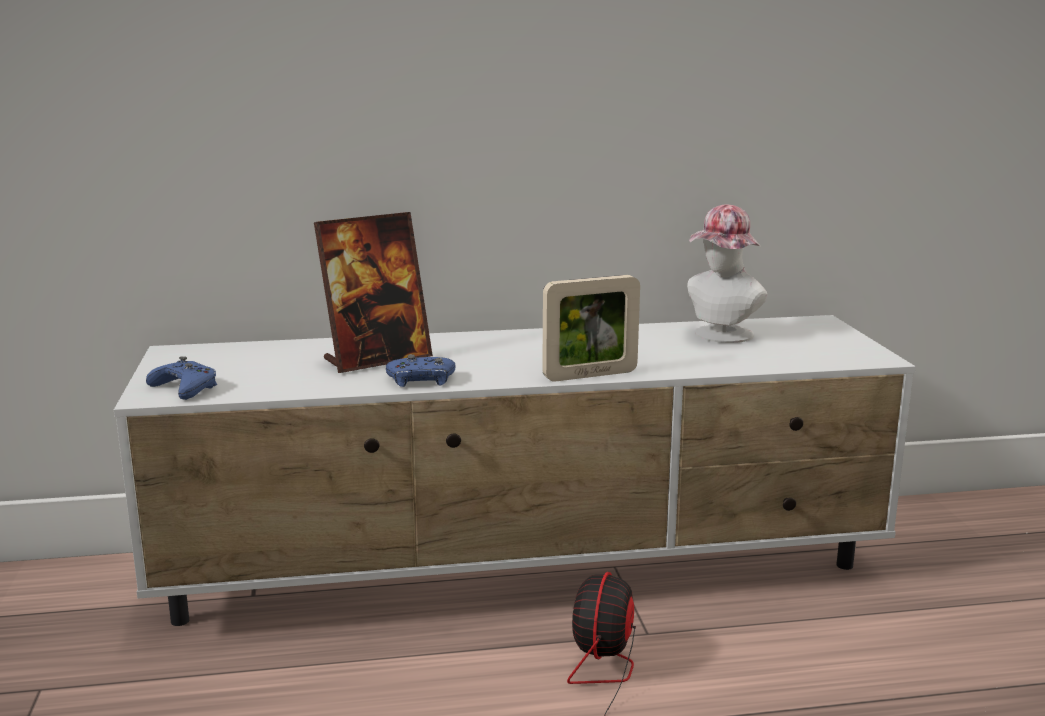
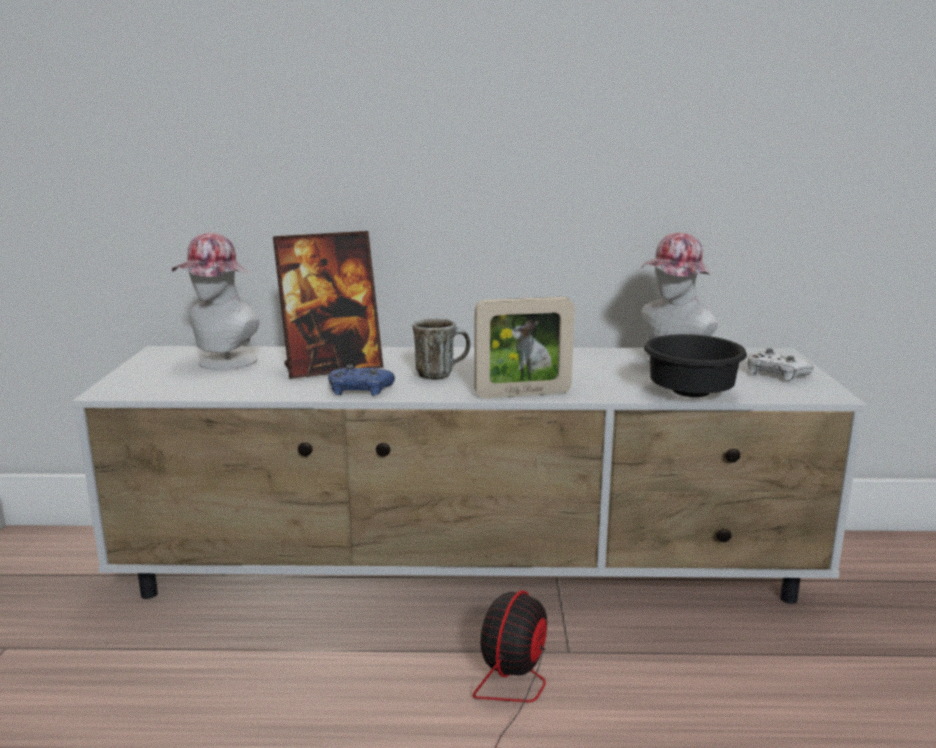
camera: 10 degrees right, 0 degrees up
blue game controller [146,356,217,400] -> none
none -> hat [172,233,260,370]
none -> mug [413,318,470,380]
none -> black bowl [644,334,747,397]
none -> white game controller [748,348,814,381]

